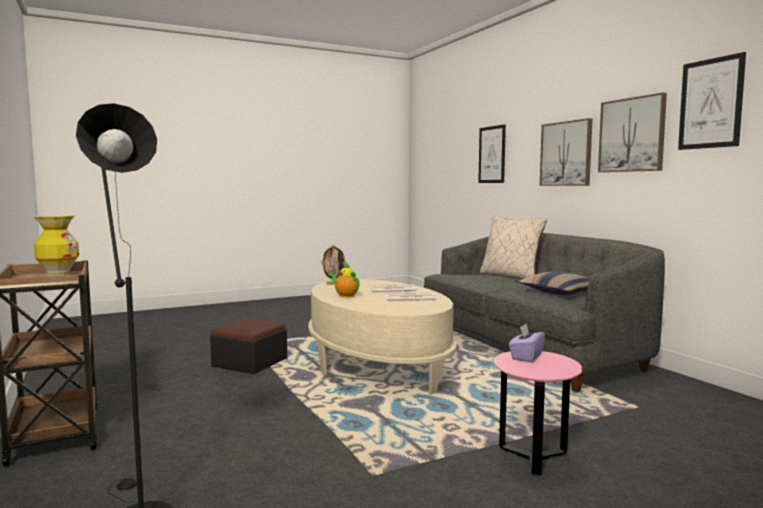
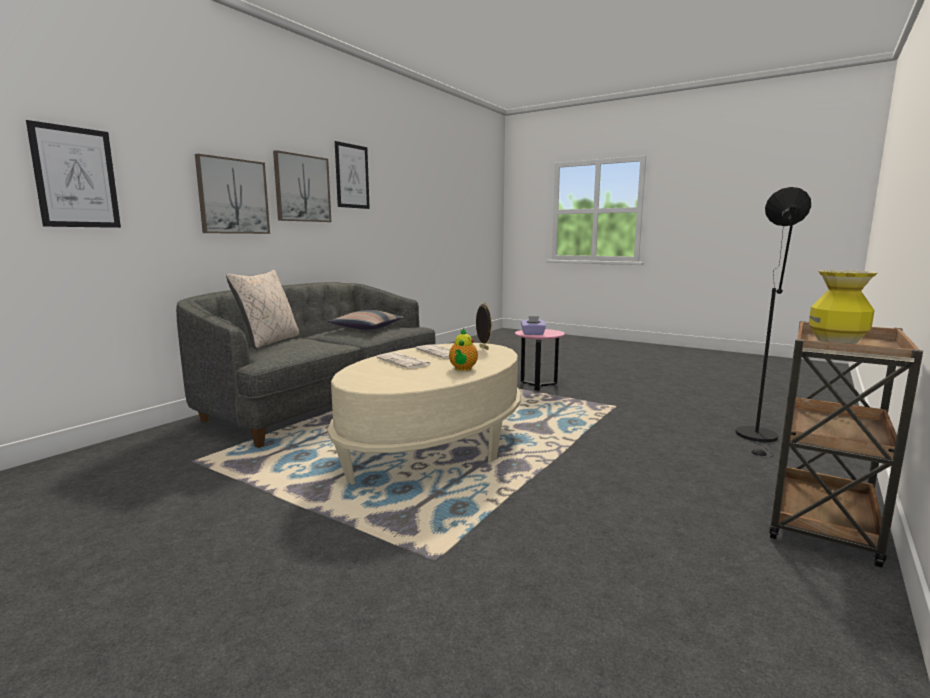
camera: 120 degrees left, 5 degrees up
ottoman [210,318,287,374] -> none
picture frame [321,245,347,285] -> picture frame moved to [476,302,493,350]

